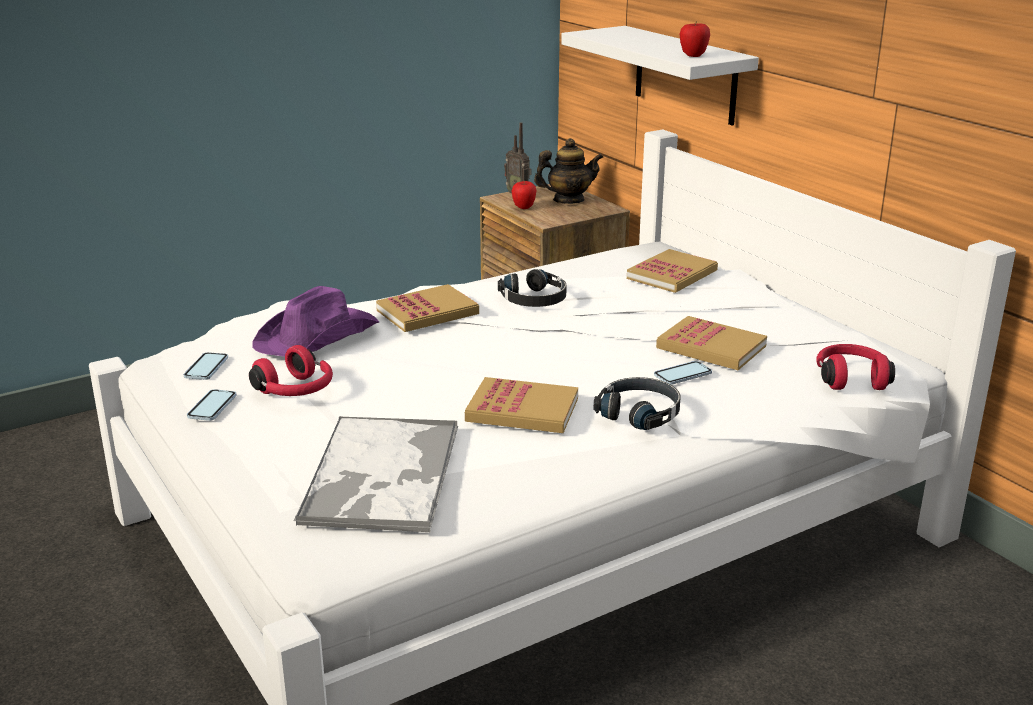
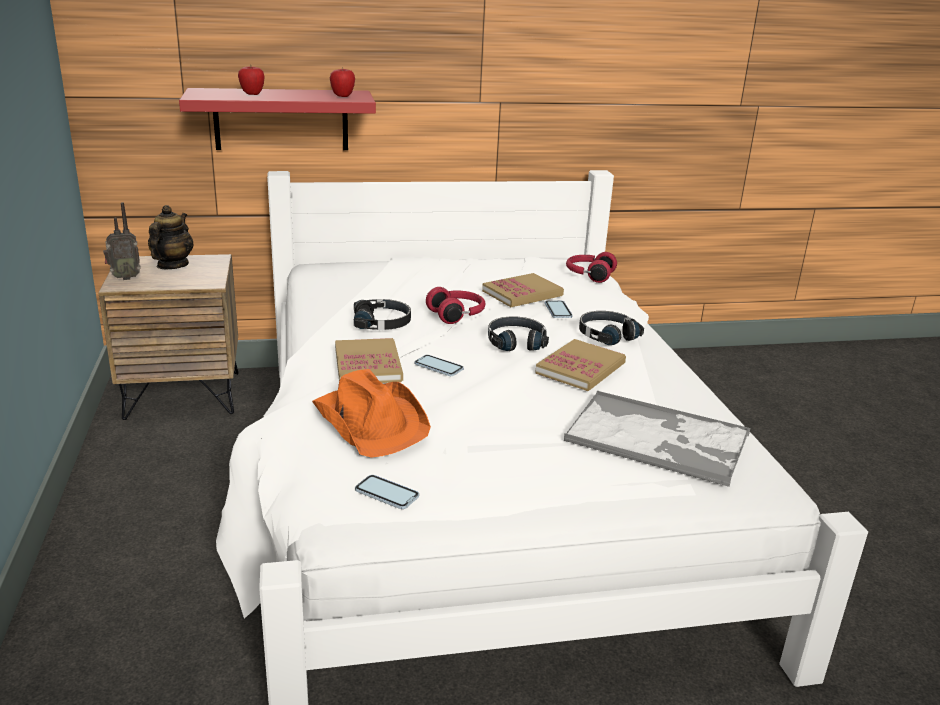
camera: 70 degrees left, 0 degrees up
phone [187,389,237,421] -> phone moved to [415,355,463,376]
red headphones [249,345,333,396] -> red headphones moved to [426,287,486,324]
purple hat [252,286,379,357] -> orange hat [312,369,431,458]
apple [511,181,536,209] -> apple moved to [238,66,265,95]
white shelf [561,26,759,125] -> red shelf [179,88,376,150]
book [627,249,718,293] -> none
none -> black headphones [488,316,549,351]

